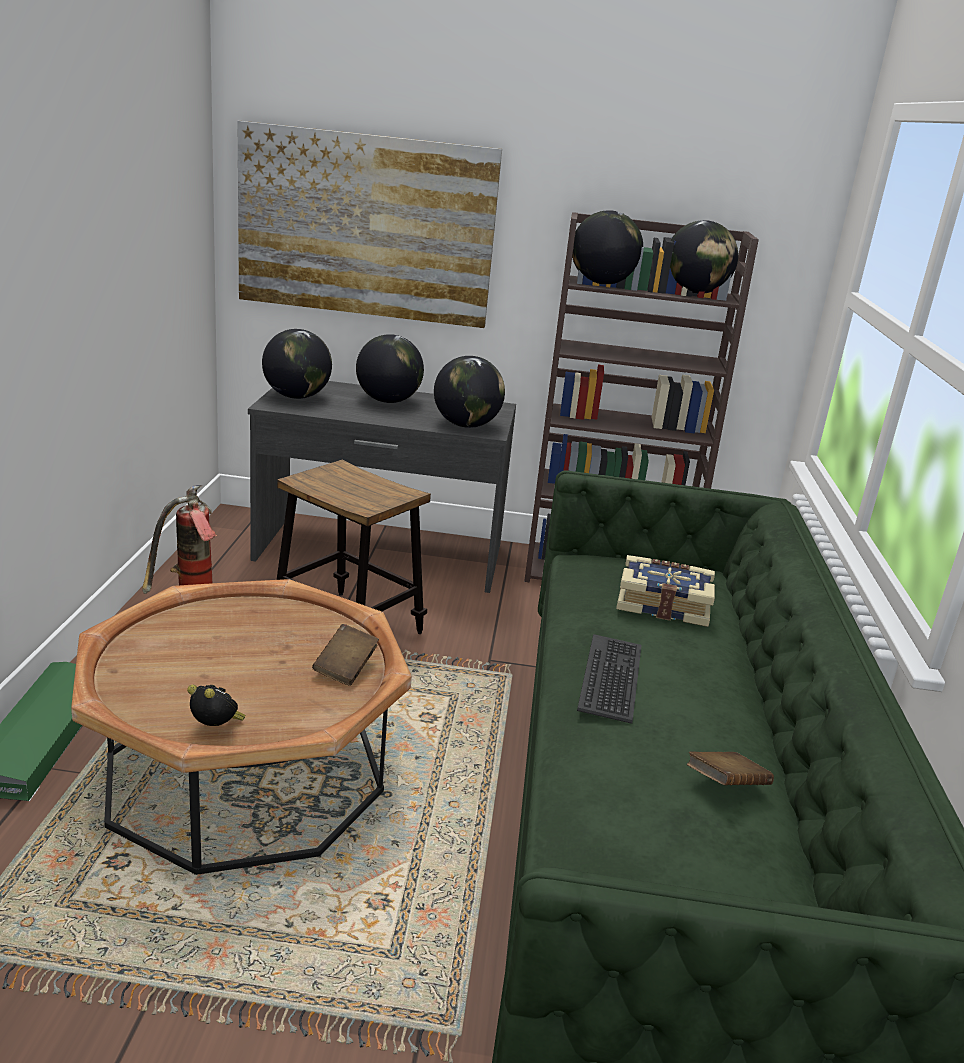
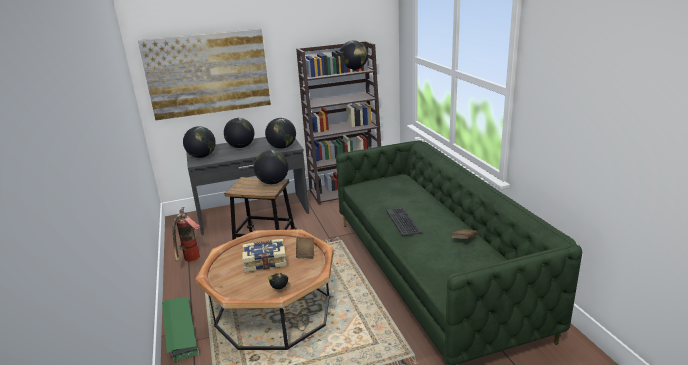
camera: 20 degrees left, 0 degrees up
globe [572,210,643,285] -> globe moved to [254,150,288,184]
book [616,555,715,627] -> book moved to [242,239,287,272]

